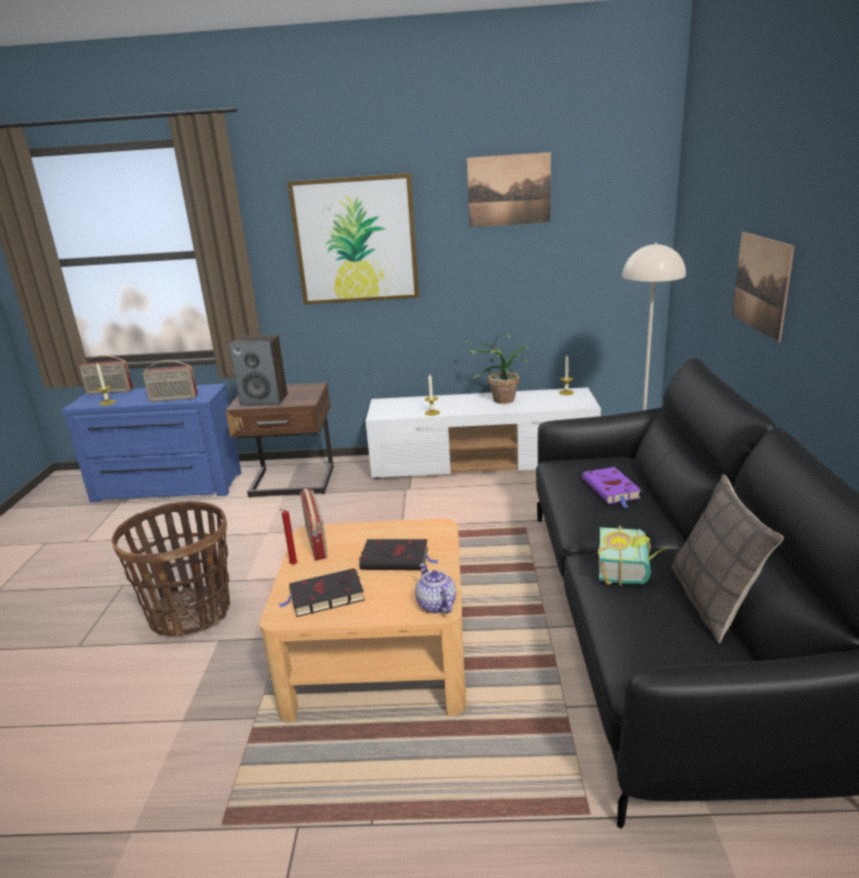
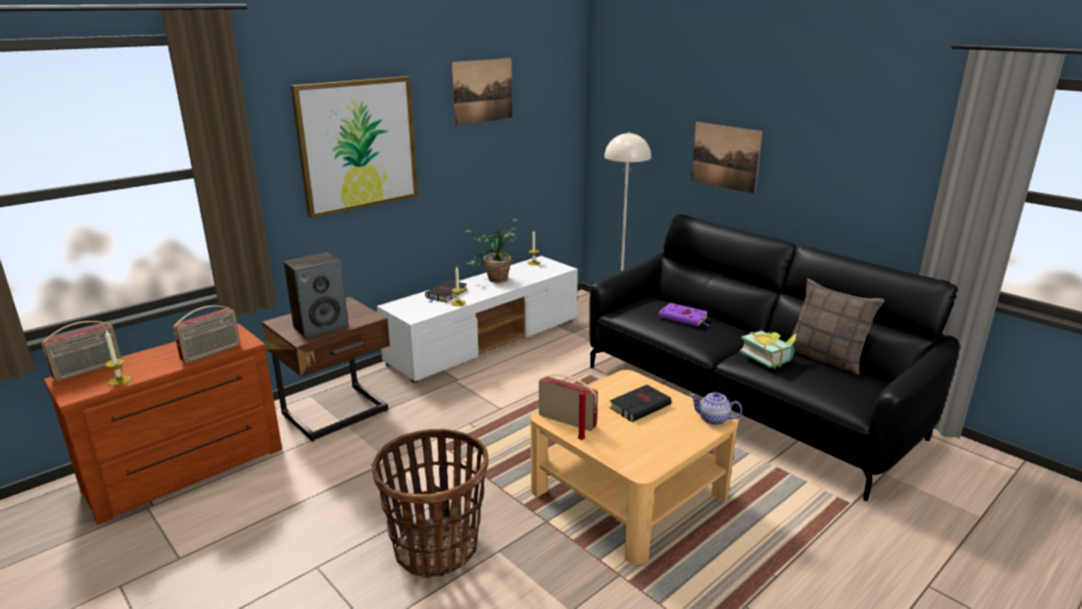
camera: 45 degrees left, 0 degrees up
blue dresser [62,384,241,503] -> brown dresser [44,324,282,525]
black book [279,568,365,617] -> black book moved to [425,280,468,303]

